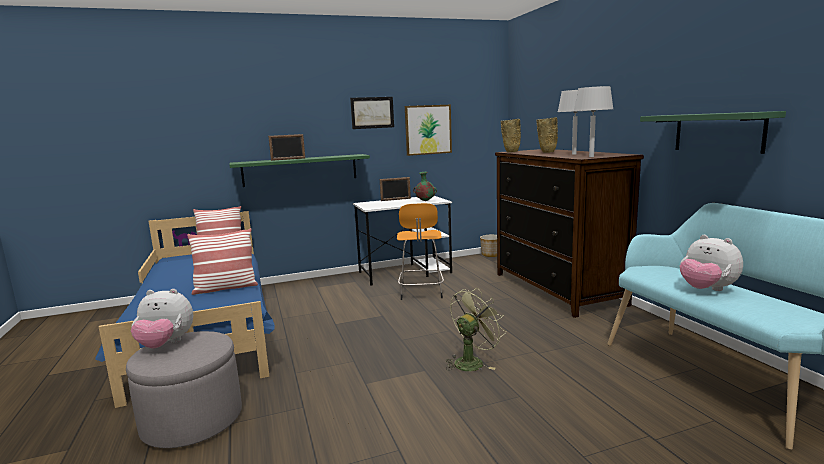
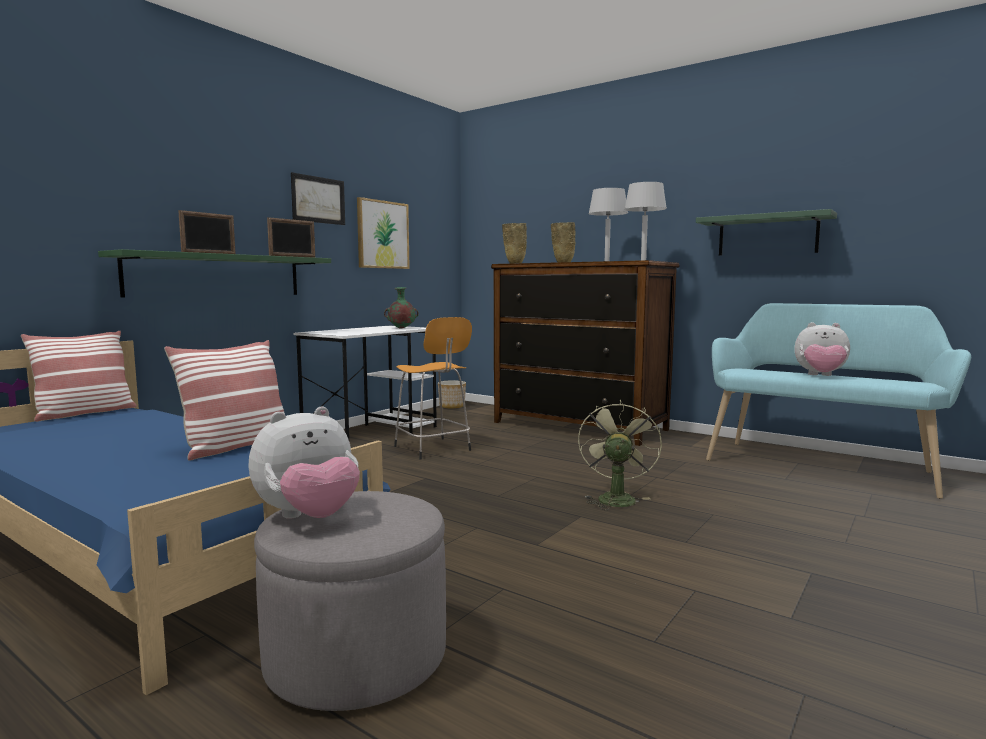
camera: 35 degrees left, 5 degrees down
picture frame [380,177,411,201] -> picture frame moved to [267,217,315,258]

